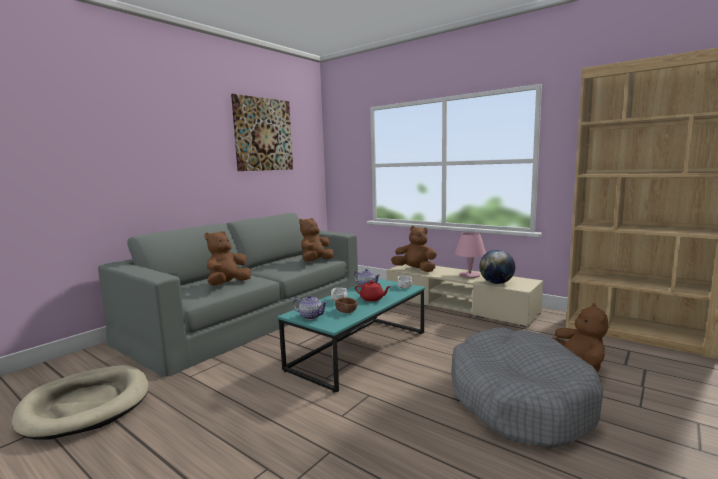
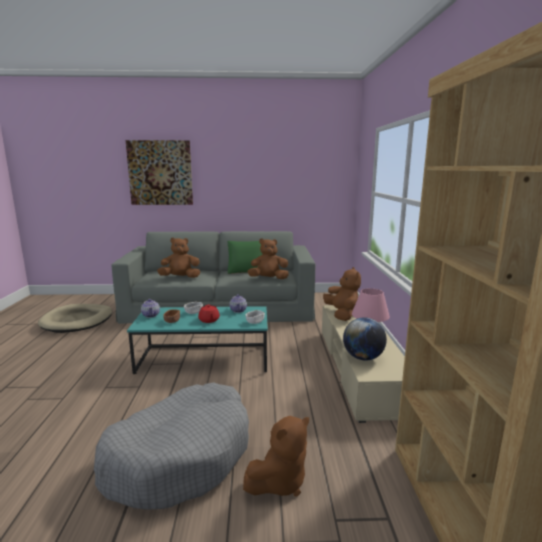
camera: 50 degrees right, 5 degrees up
picture [231,94,293,171] -> picture moved to [126,140,193,205]
none -> green pillow [227,241,262,274]

